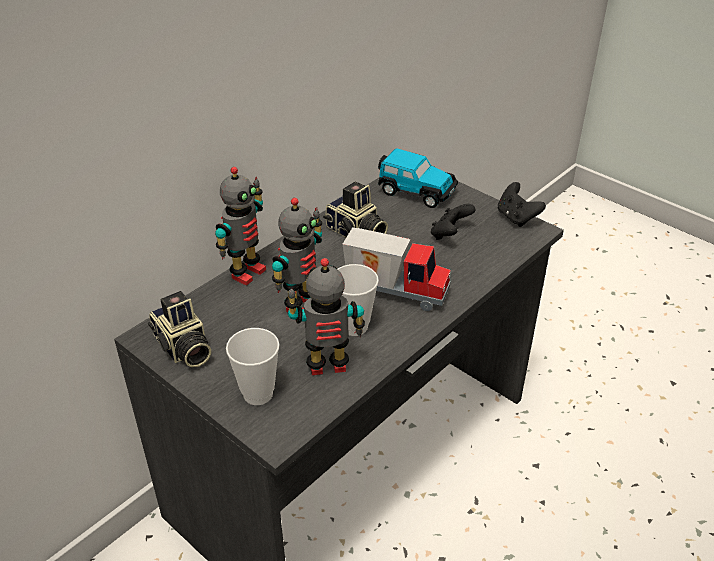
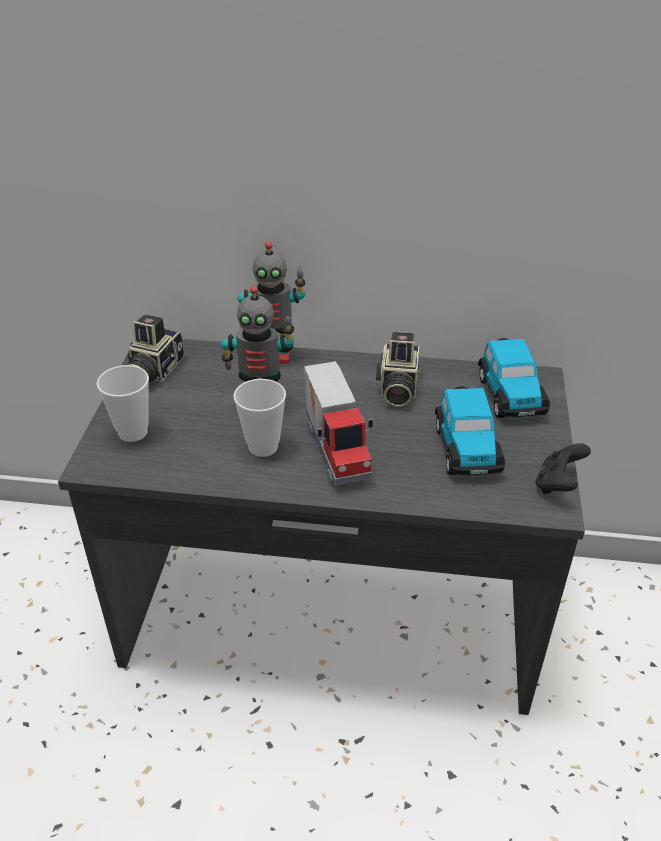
camera: 55 degrees right, 0 degrees up
toy robot [286,258,365,375] -> none
black game controller [431,204,475,240] -> toy car [435,386,505,475]

